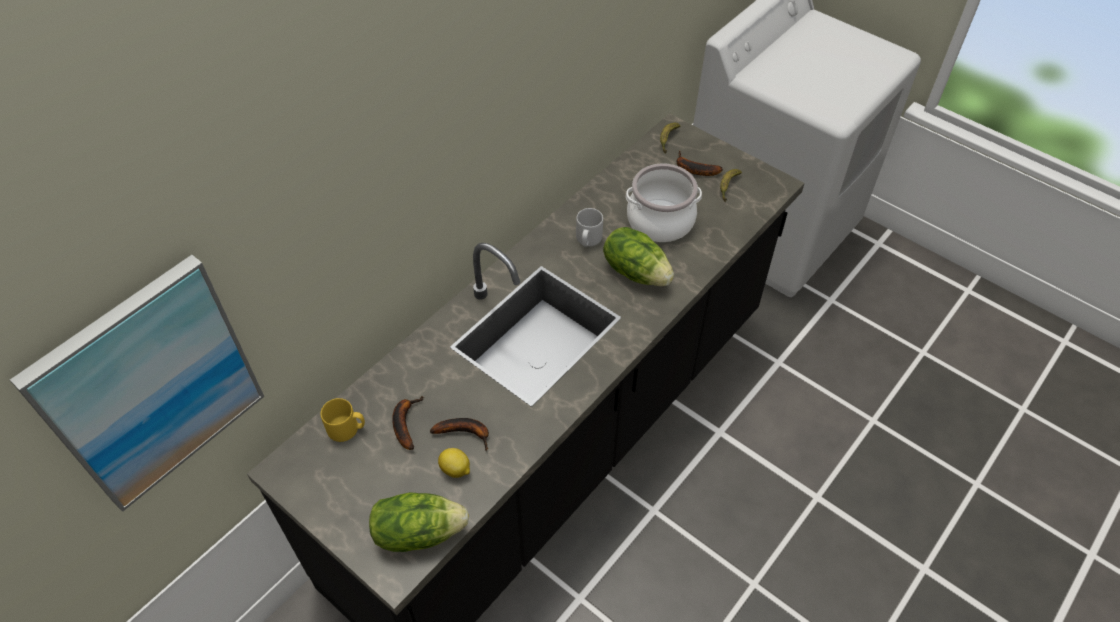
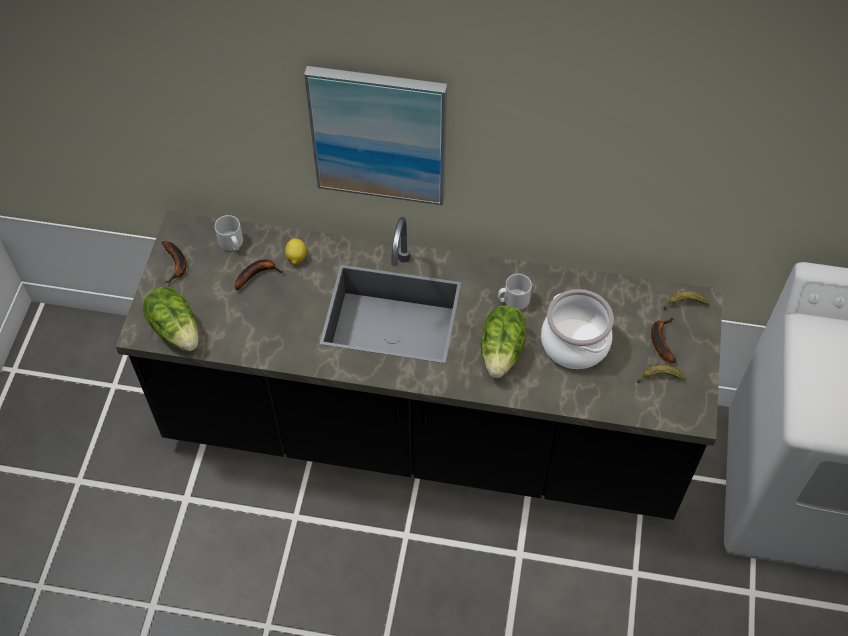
camera: 60 degrees right, 5 degrees up
picture [10,255,264,512] -> picture moved to [304,66,447,205]
yellow mug [321,398,365,442] -> grey mug [215,215,243,251]
banana [430,418,489,451] -> banana moved to [161,241,186,283]
lemon [438,448,470,478] -> lemon moved to [285,238,307,265]

